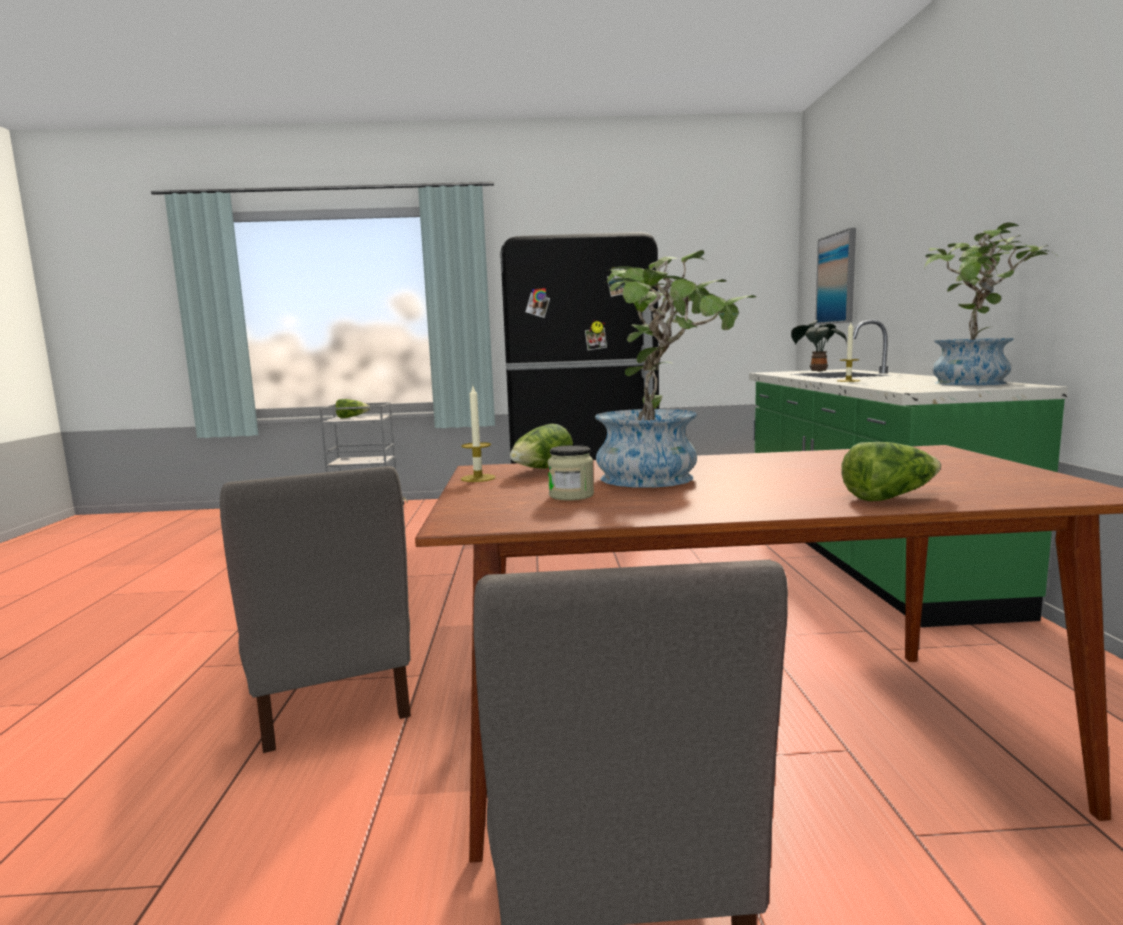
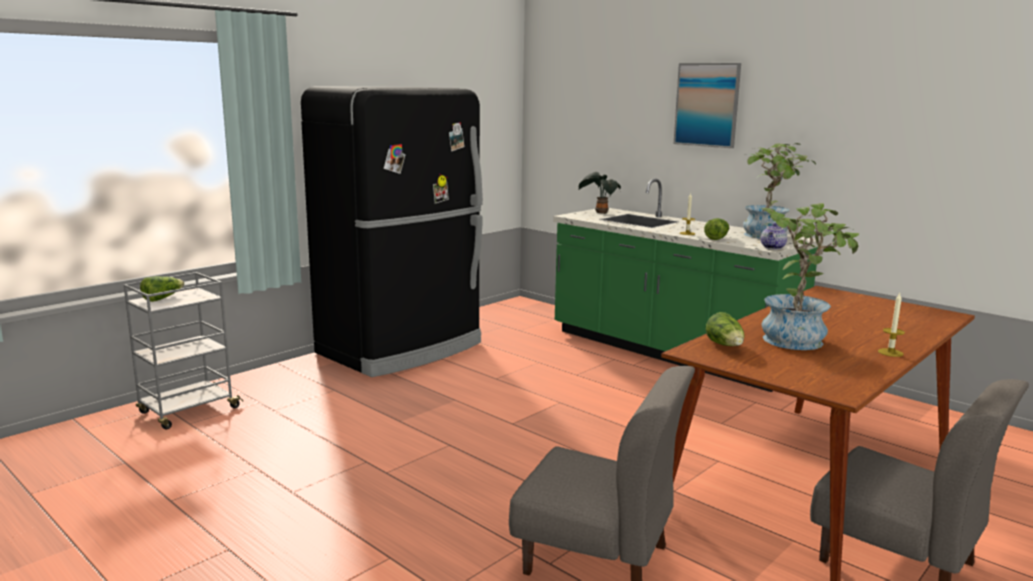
camera: 45 degrees left, 5 degrees up
candle [461,386,496,482] -> candle moved to [878,293,905,357]
jar [548,445,594,500] -> none
picture [815,228,856,325] -> picture moved to [674,63,741,148]
lettuce [841,442,941,501] -> lettuce moved to [704,218,729,240]
none -> teapot [761,223,787,250]

